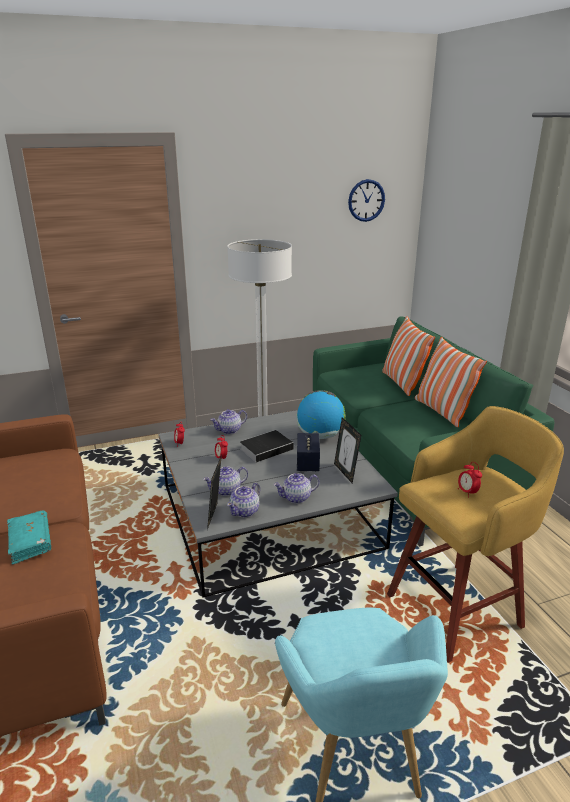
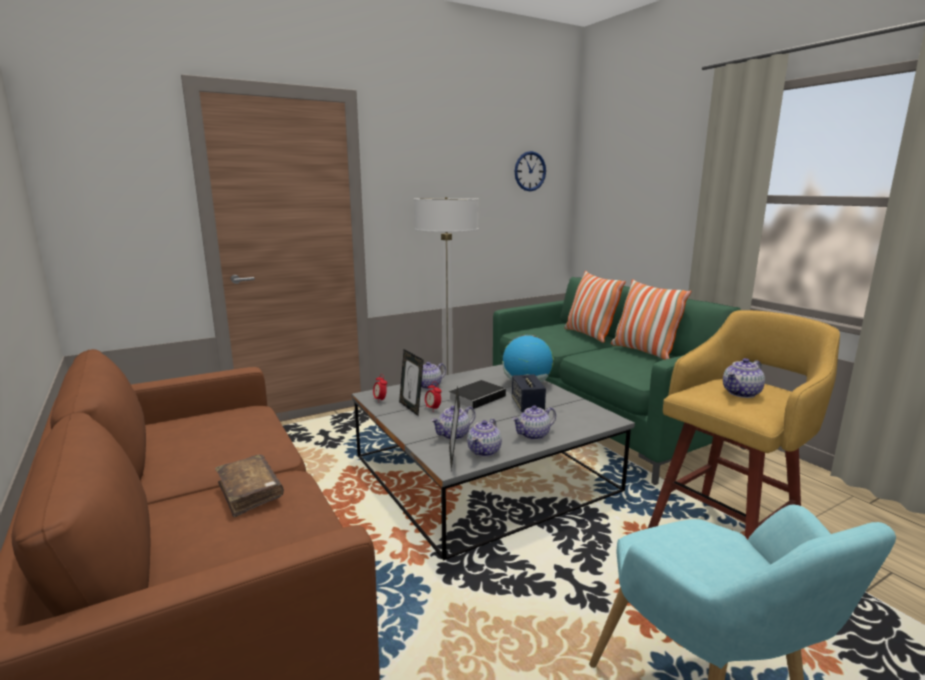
camera: 10 degrees left, 10 degrees down
turquoise book [7,510,51,565] -> brown book [215,454,284,517]
picture frame [334,417,361,483] -> picture frame moved to [399,349,424,416]
alarm clock [458,462,482,498] -> teapot [723,358,765,398]

